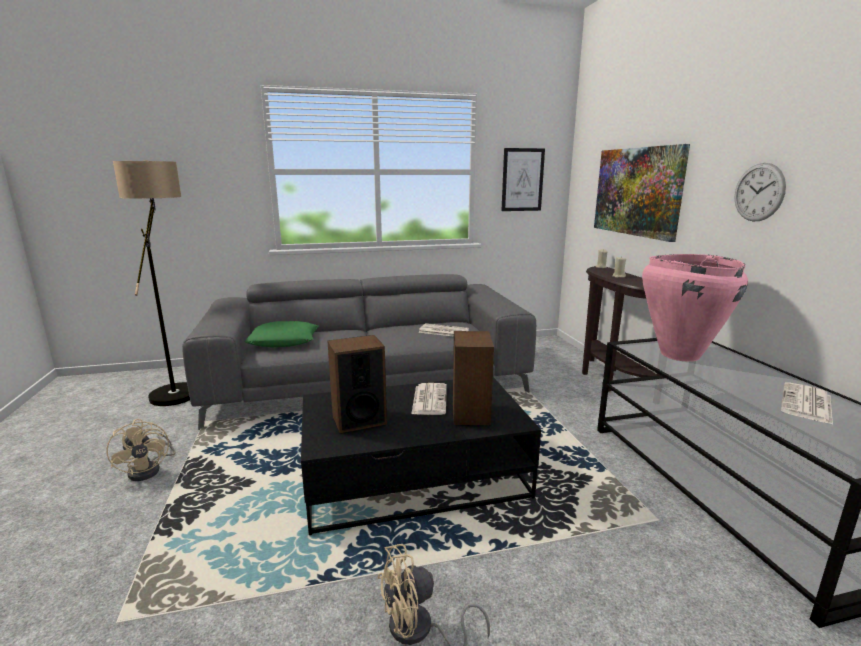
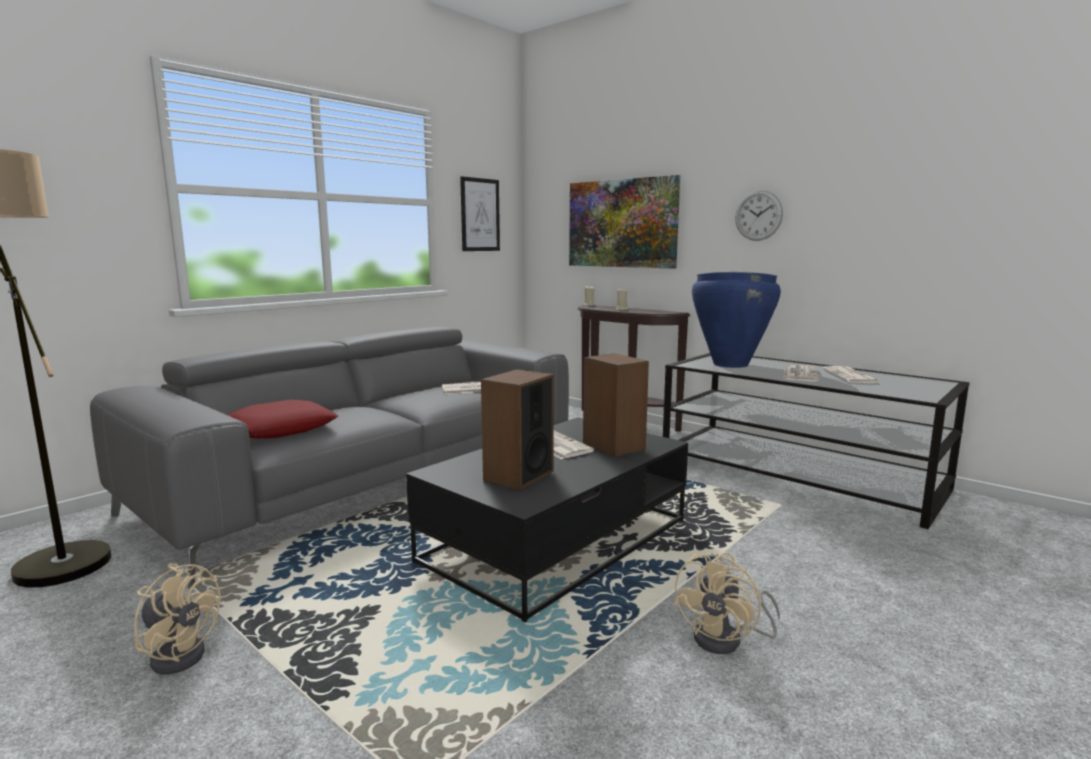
camera: 35 degrees left, 5 degrees down
green pillow [244,321,319,347] -> red pillow [228,400,338,439]
pink vase [642,254,748,362] -> blue vase [692,271,781,368]
none -> newspaper [783,365,819,382]

